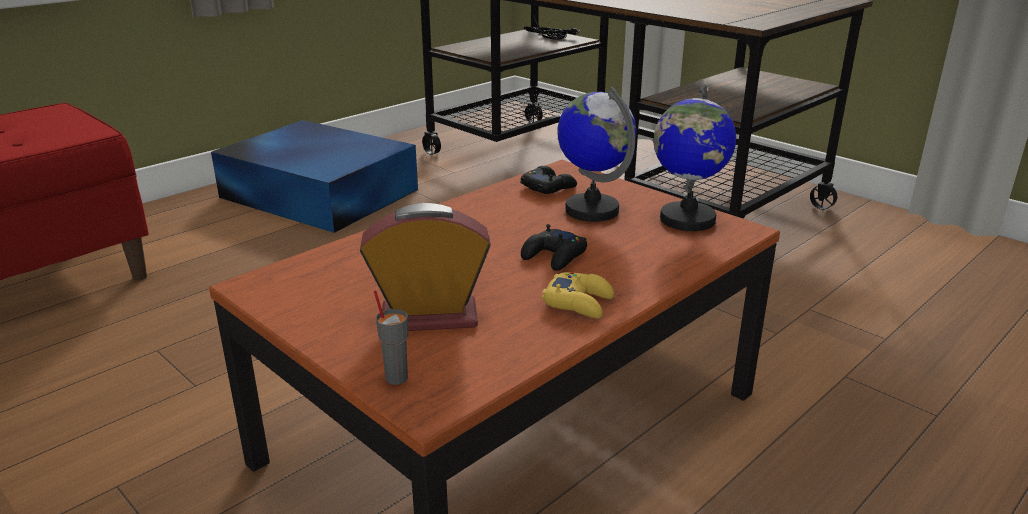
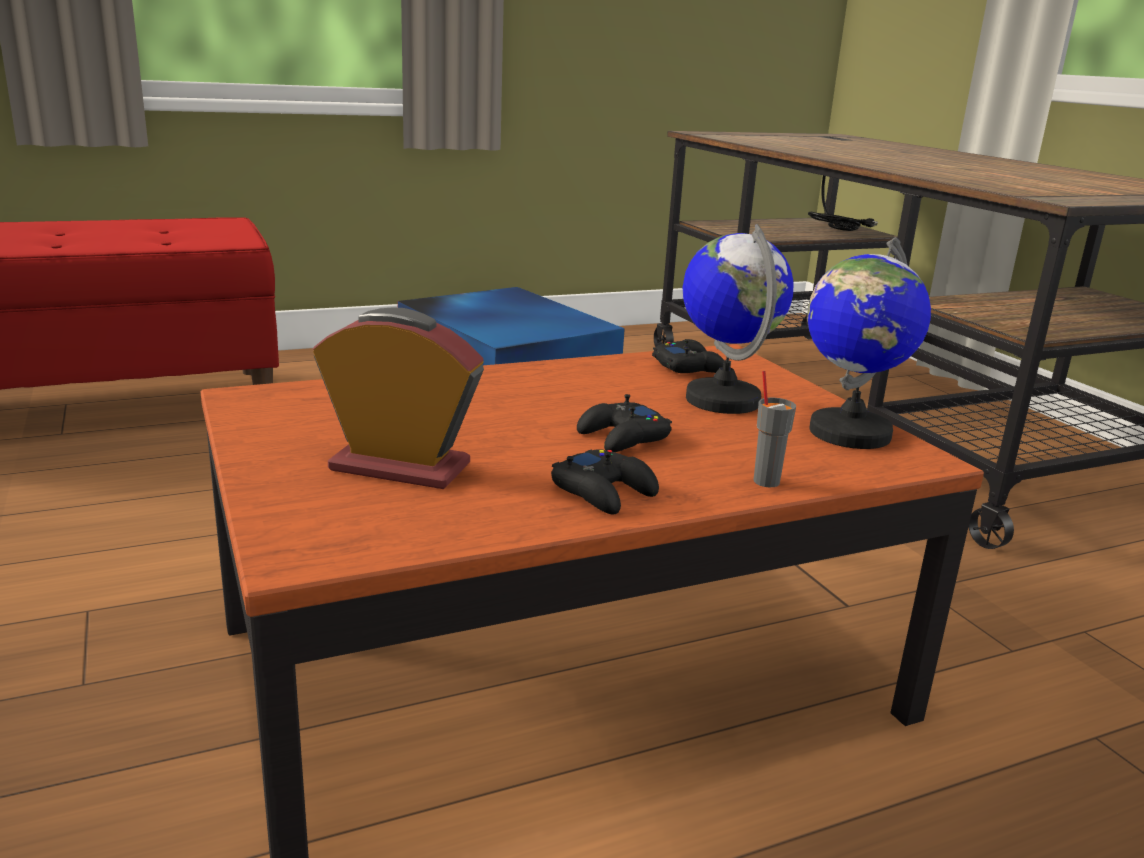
camera: 20 degrees right, 5 degrees down
grey cup [374,290,408,385] -> grey cup moved to [754,371,796,487]
yellow game controller [542,272,614,319] -> black game controller [551,449,659,515]

